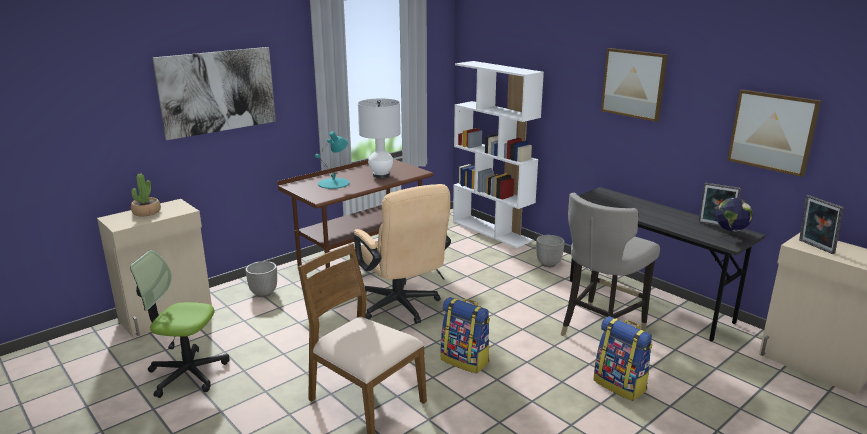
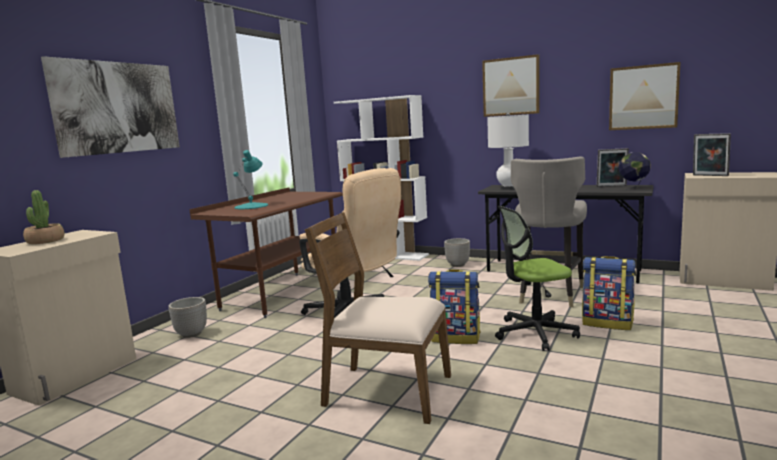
camera: 20 degrees left, 10 degrees down
office chair [130,250,229,398] -> office chair moved to [495,206,580,351]
white table lamp [358,98,401,178] -> white table lamp moved to [487,113,529,190]

